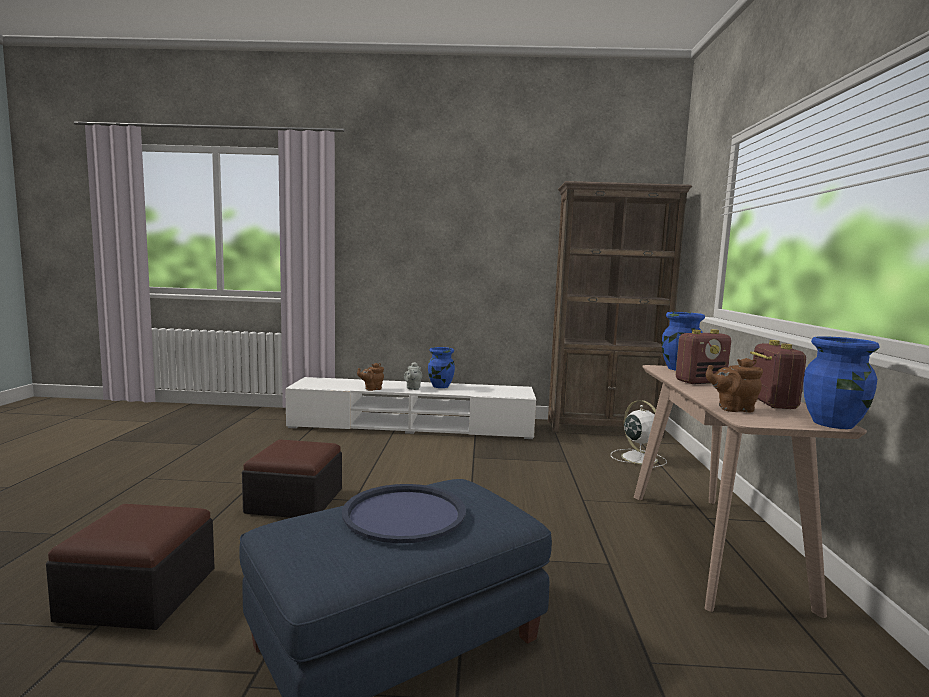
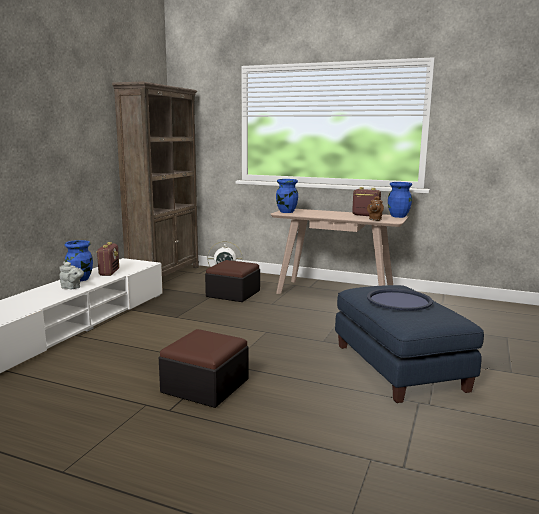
camera: 70 degrees left, 5 degrees up
ottoman [46,504,215,630] -> ottoman moved to [205,260,260,302]
brown teapot [357,363,384,391] -> none
radio [676,329,731,384] -> radio moved to [96,242,119,276]

